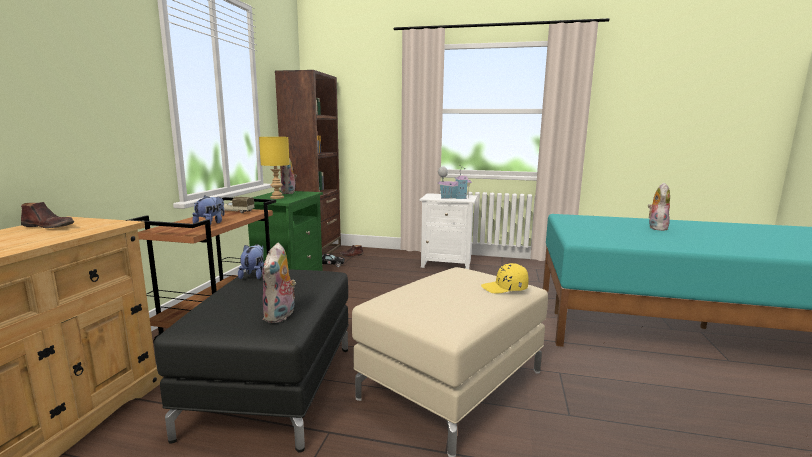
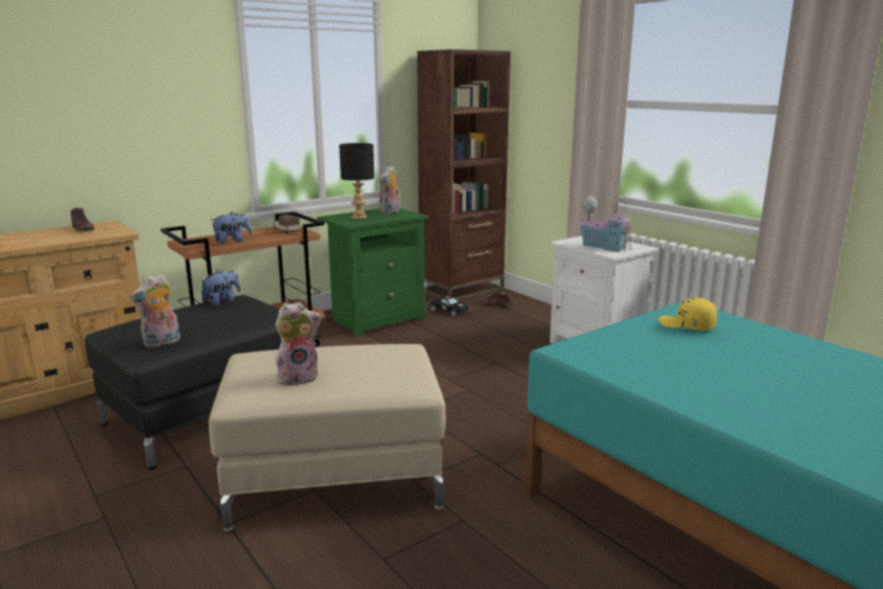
camera: 40 degrees right, 5 degrees up
yellow table lamp [259,137,290,199] -> black table lamp [339,143,374,220]
yellow cap [481,263,529,294] -> yellow cap moved to [658,297,717,330]
plush toy [648,183,670,231] -> plush toy moved to [275,302,322,387]

